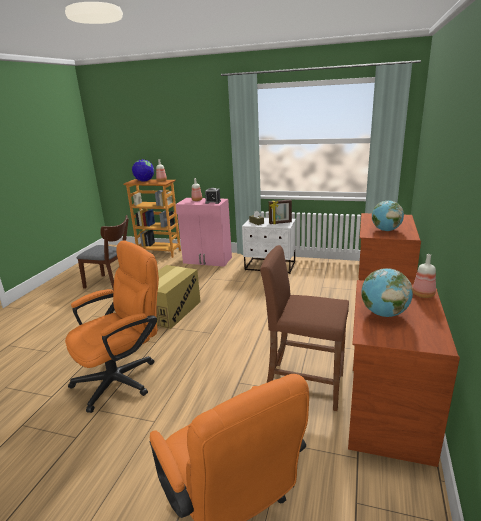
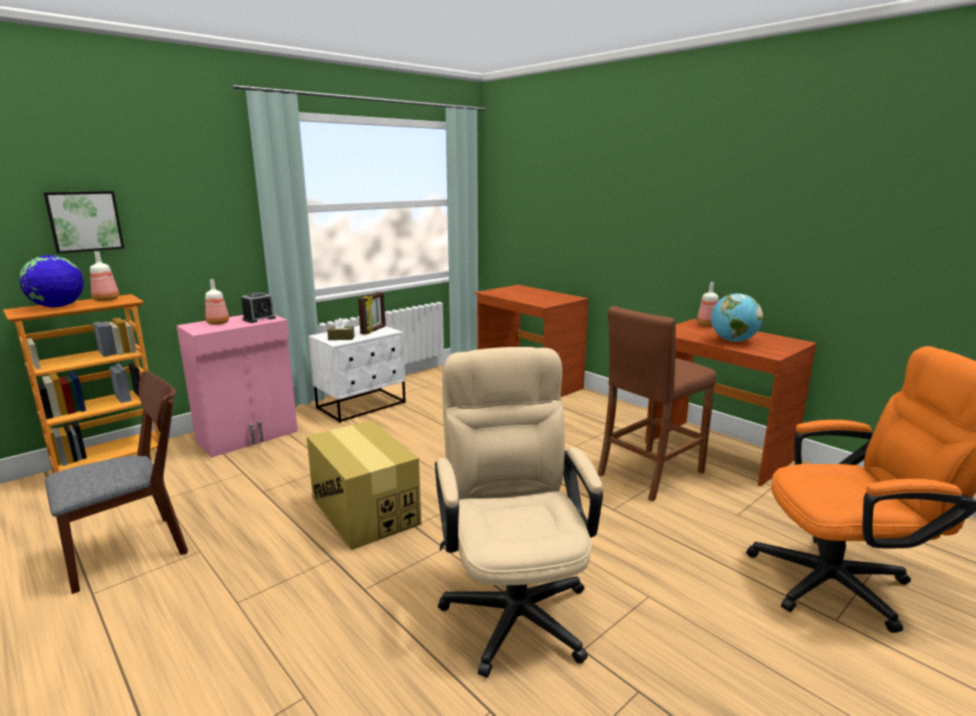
camera: 60 degrees left, 5 degrees down
orange office chair [65,240,159,413] -> beige office chair [435,347,603,678]
globe [372,201,404,231] -> none
none -> picture [43,191,124,254]

